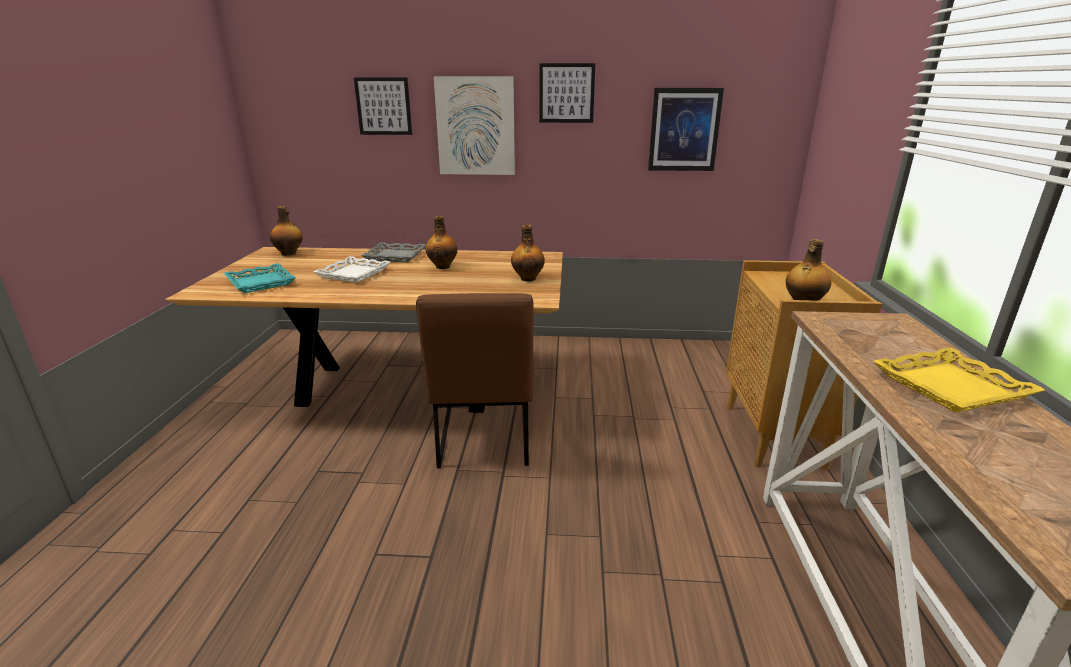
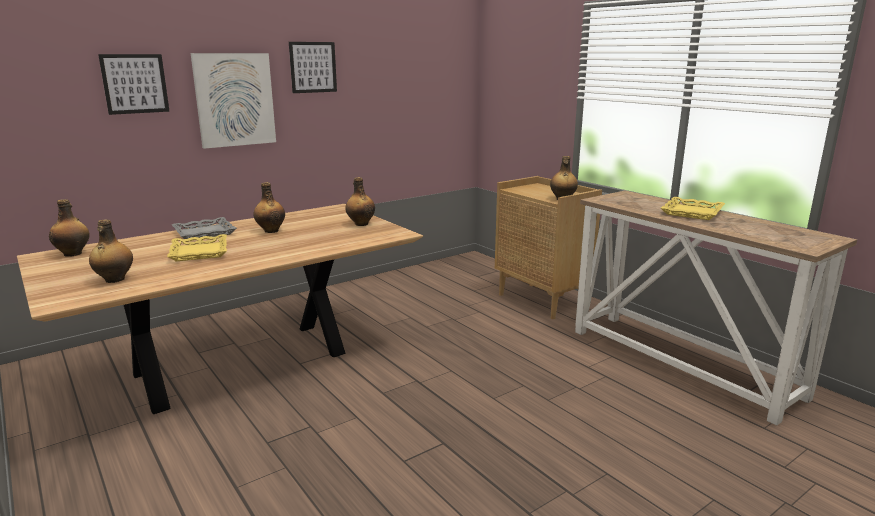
camera: 40 degrees left, 5 degrees down
turquoise tray [224,263,296,293] -> bottle [89,220,133,283]
white tray [313,256,391,283] -> yellow tray [167,234,227,261]
brown chair [416,293,534,468] -> none
picture [648,88,724,171] -> none

